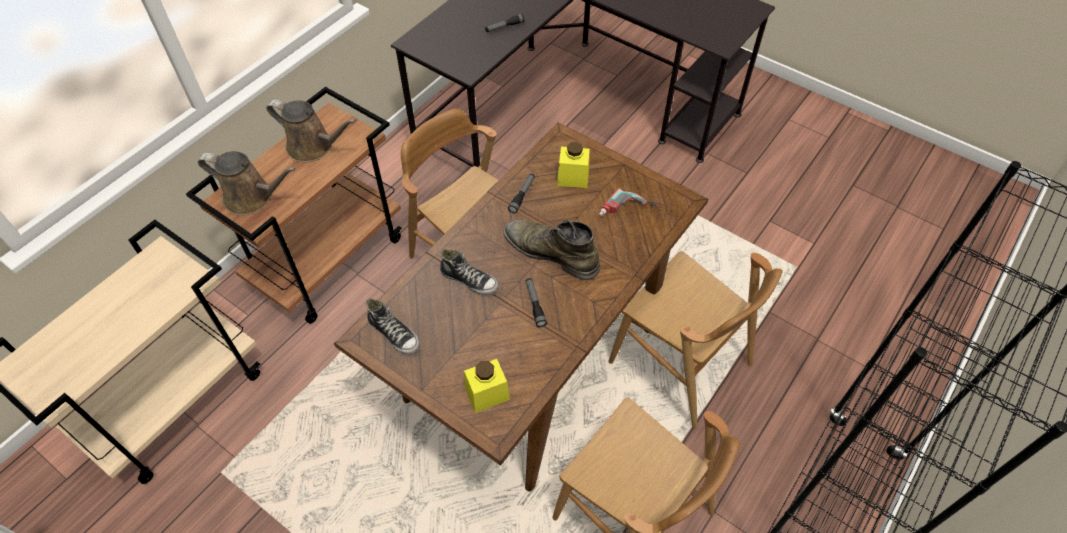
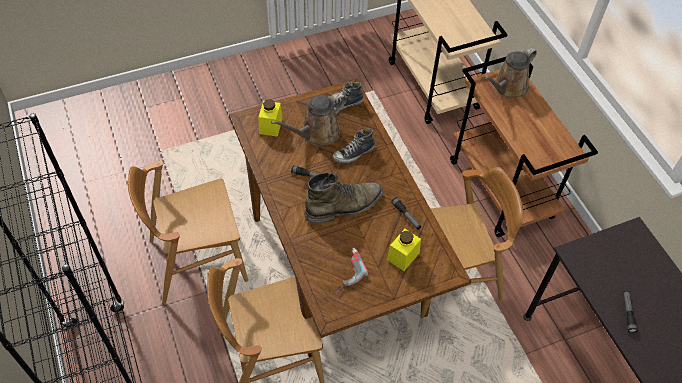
camera: 120 degrees right, 0 degrees up
brown watering can [266,100,356,162] -> brown watering can moved to [271,93,347,146]

